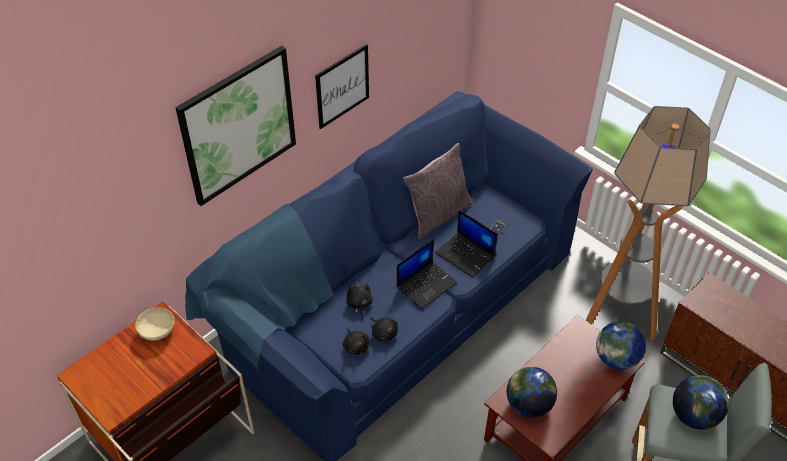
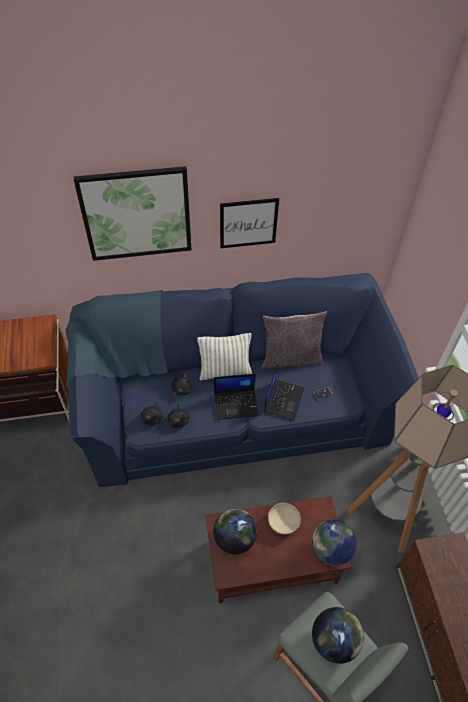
camera: 35 degrees right, 5 degrees up
beige bowl [135,308,175,341] -> beige bowl moved to [268,503,301,535]
laptop [435,210,497,278] -> laptop turned 150 degrees counterclockwise [264,363,304,421]
none -> pillow [197,333,252,380]

